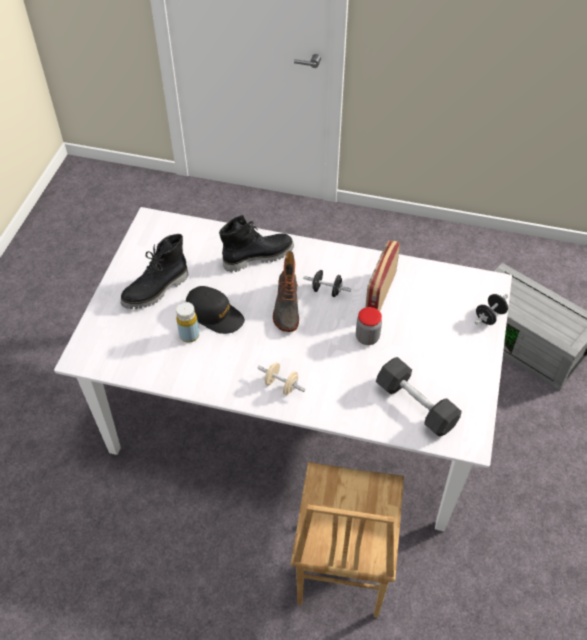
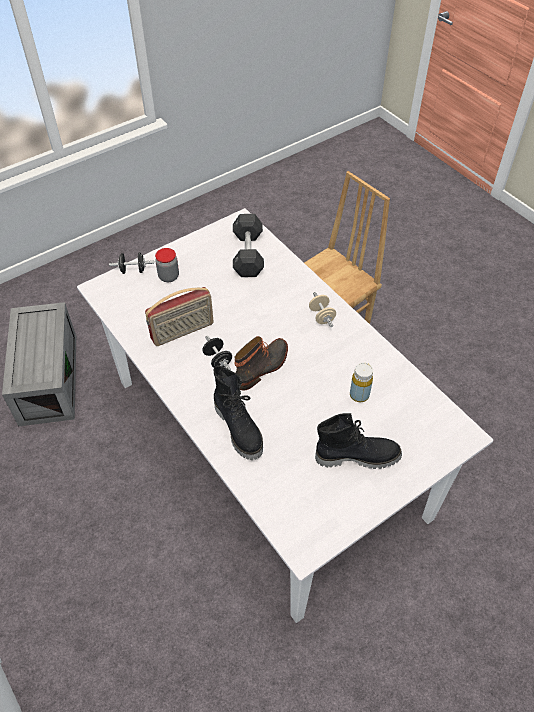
camera: 140 degrees left, 0 degrees up
black cap [186,286,245,334] -> none
black boot [219,215,294,272] -> black boot turned 135 degrees counterclockwise [214,366,263,460]
jar [356,307,382,345] -> jar moved to [155,248,179,282]

